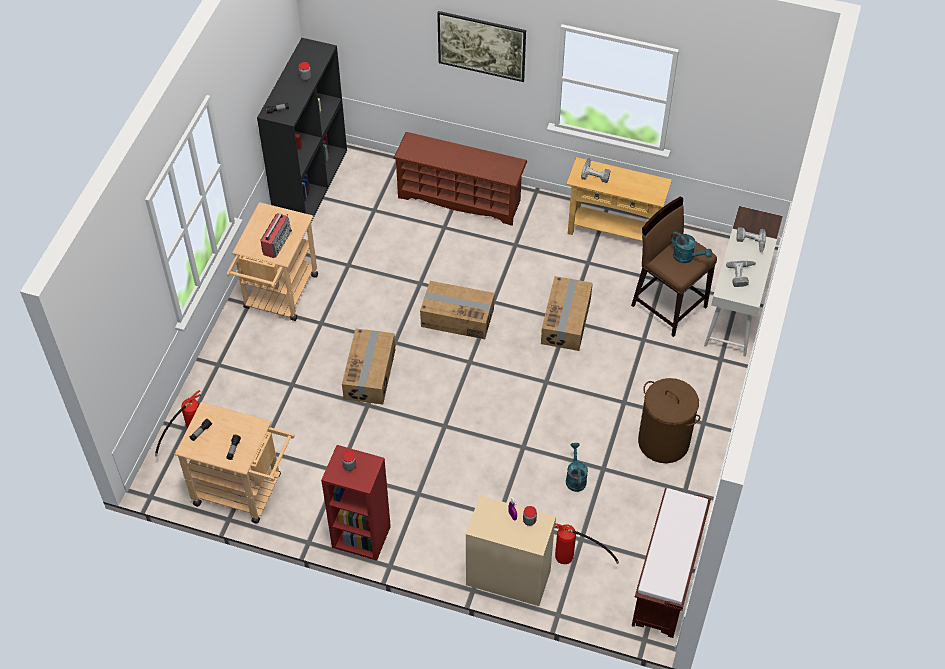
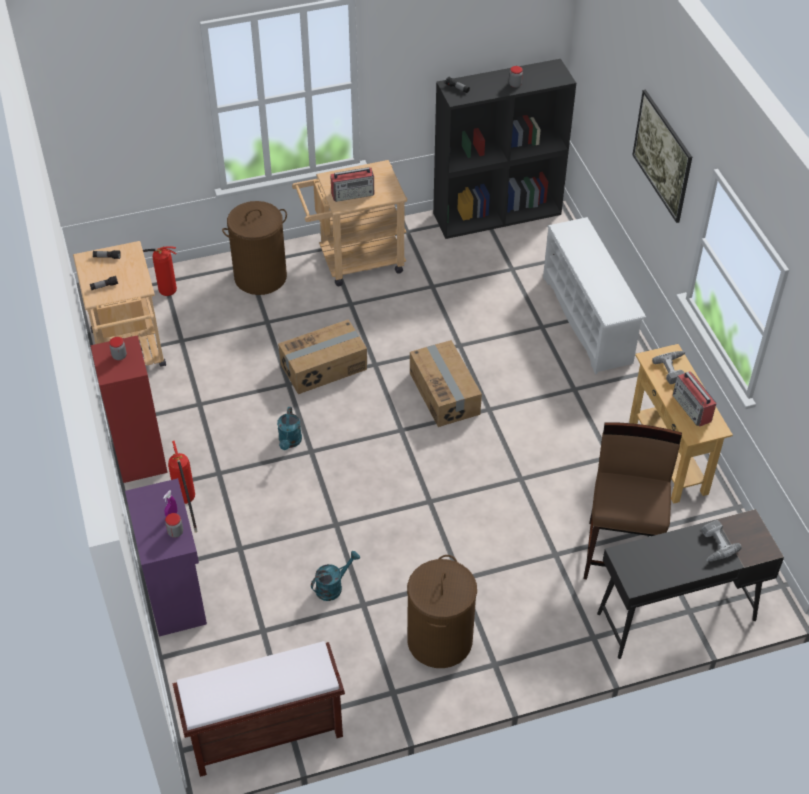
camera: 55 degrees right, 5 degrees down
brown shoe rack [393,132,527,226] -> white shoe rack [543,217,647,375]
beige cabinet [466,496,556,606] -> purple cabinet [125,478,207,637]
cardboard box [541,276,593,351] -> none
fire extinguisher [555,523,619,564] -> fire extinguisher moved to [168,441,198,533]
turquoise watering can [671,231,712,263] -> turquoise watering can moved to [277,407,302,450]
white desk [704,206,783,357] -> black desk [597,509,784,659]
power drill [726,261,756,287] -> none
none -> brown laundry basket [222,201,287,295]
none -> radio [673,371,716,427]

